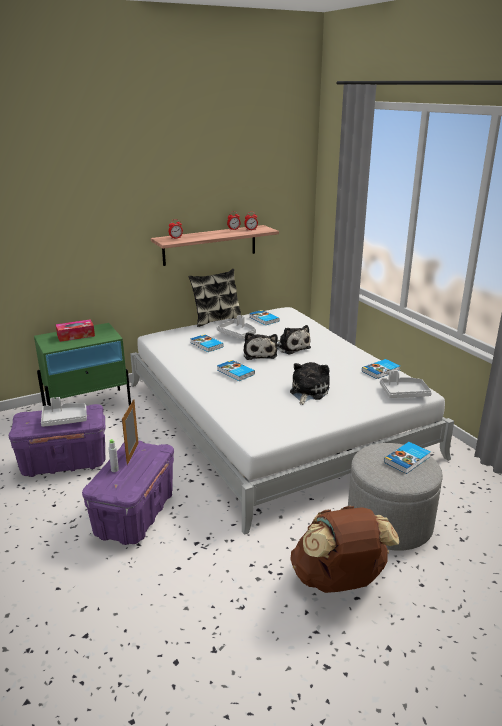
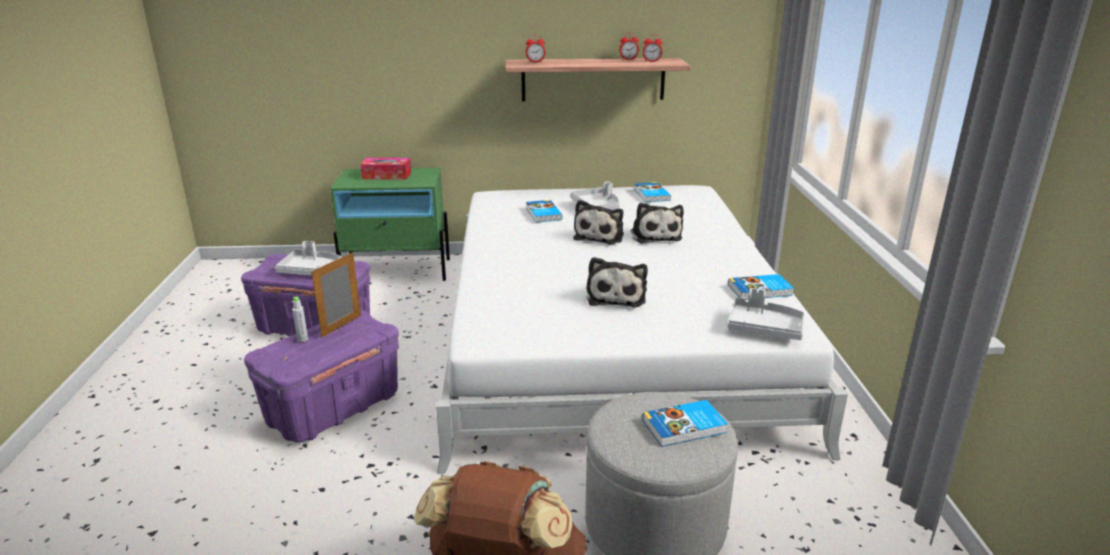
camera: 25 degrees right, 0 degrees up
pillow [188,269,242,327] -> none
book [217,360,255,381] -> none
plush toy [290,362,330,405] -> plush toy turned 135 degrees clockwise [587,257,648,307]

